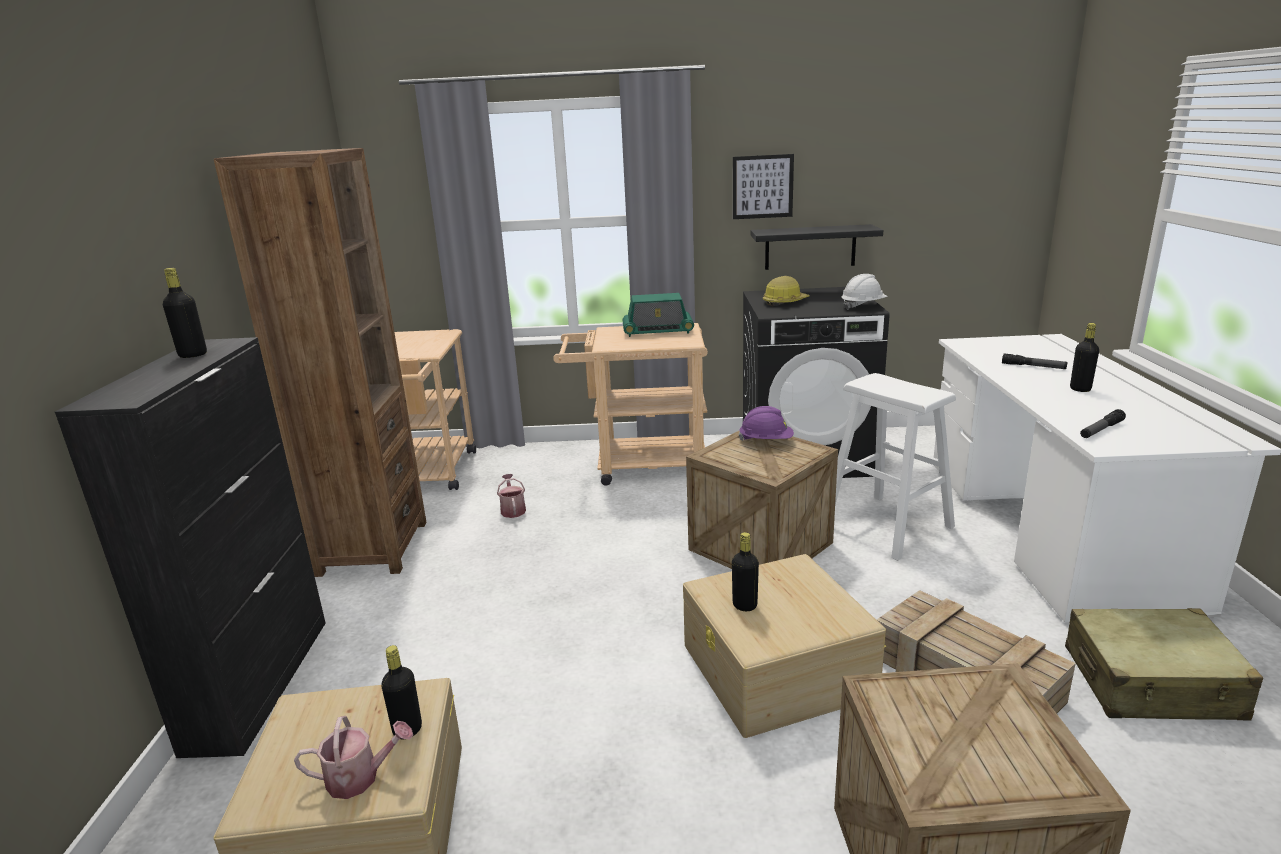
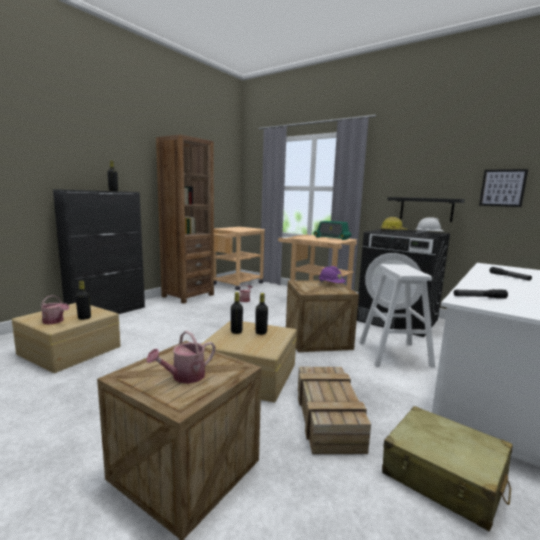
camera: 35 degrees right, 10 degrees down
picture [733,154,794,219] -> picture moved to [479,169,528,207]
black bottle [1070,323,1099,392] -> black bottle moved to [255,293,268,335]
none -> watering can [146,331,215,384]

